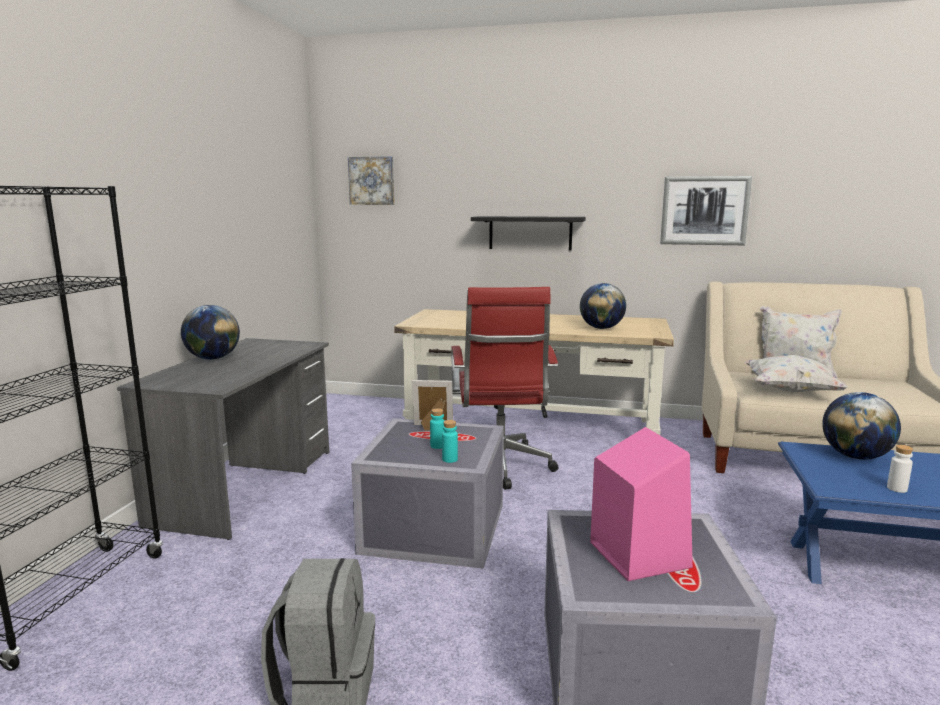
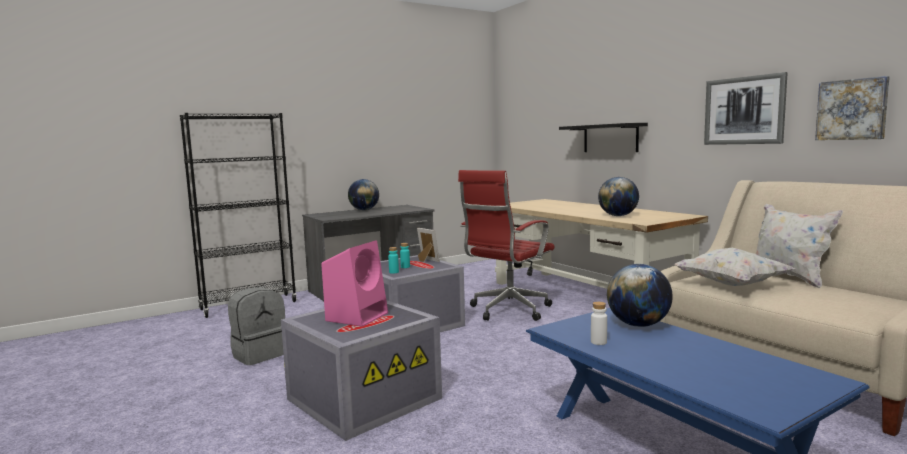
camera: 45 degrees right, 5 degrees down
picture [348,156,394,205] -> picture moved to [815,76,890,140]

